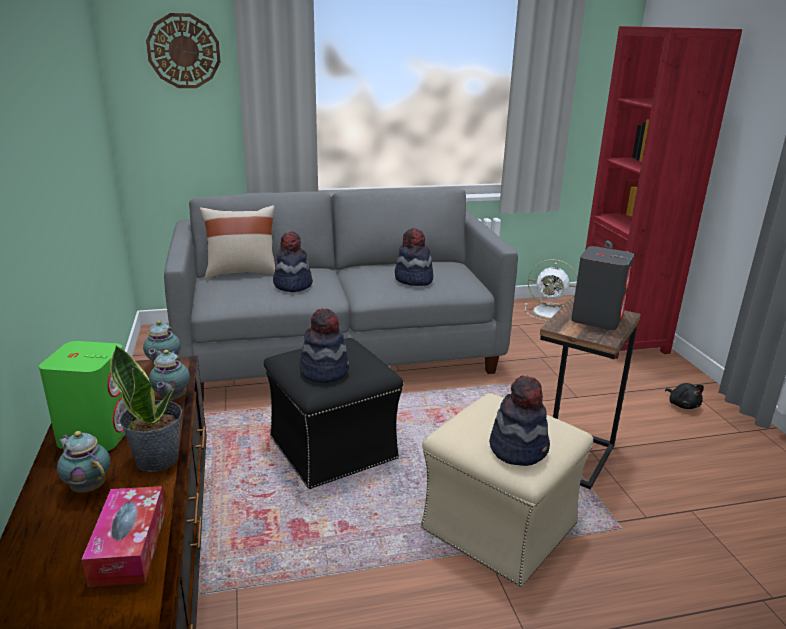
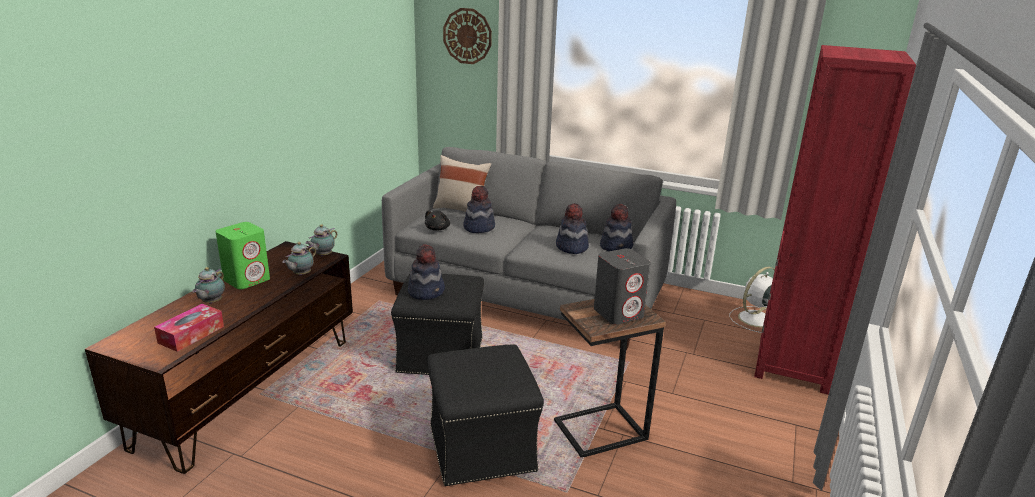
camera: 35 degrees right, 0 degrees up
teapot [57,431,110,493] -> teapot turned 150 degrees counterclockwise [192,267,225,304]
potted plant [110,346,182,472] -> none
beige ottoman [421,393,593,587] -> black ottoman [427,344,544,486]
hat [489,375,550,466] -> hat moved to [600,204,634,251]
white fan [525,259,577,321] -> white fan turned 90 degrees clockwise [729,267,775,333]
black plush toy [665,383,704,409] -> black plush toy moved to [425,210,450,231]

